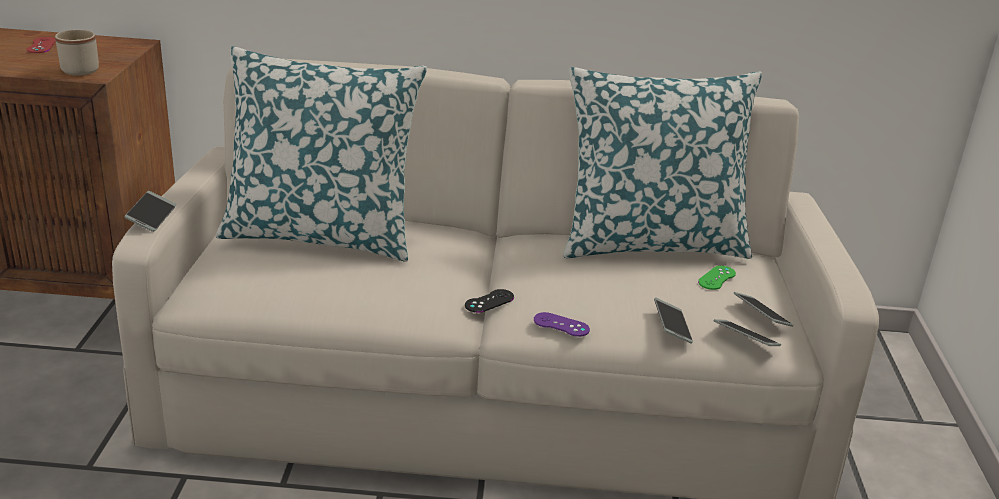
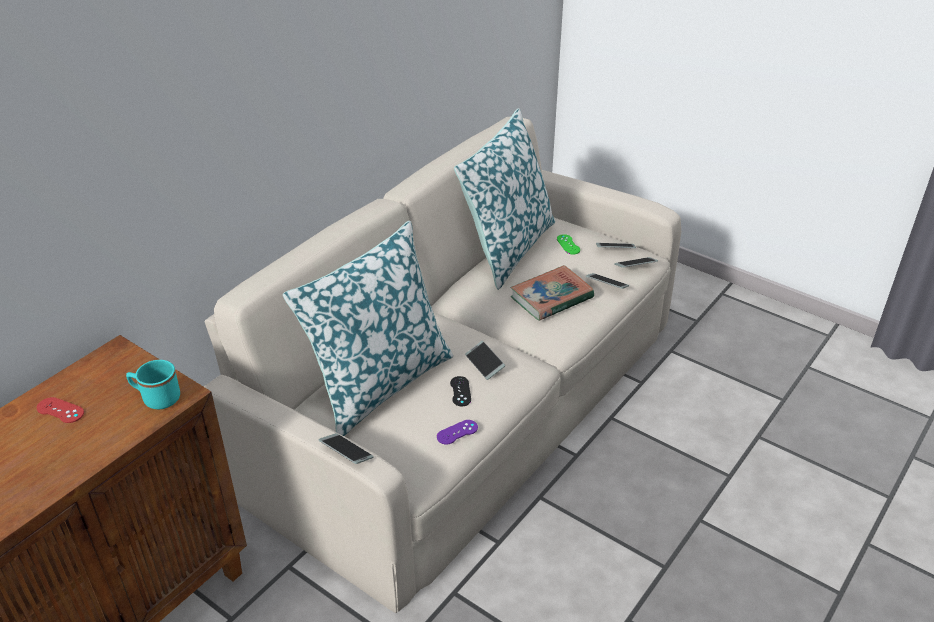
camera: 55 degrees left, 10 degrees up
beige mug [55,30,99,76] -> turquoise mug [126,360,180,409]
black game controller [465,289,514,313] -> black game controller moved to [450,376,471,406]
purple game controller [534,312,590,337] -> purple game controller moved to [437,420,478,445]
none -> phone [465,341,505,380]
none -> book [510,265,594,321]

